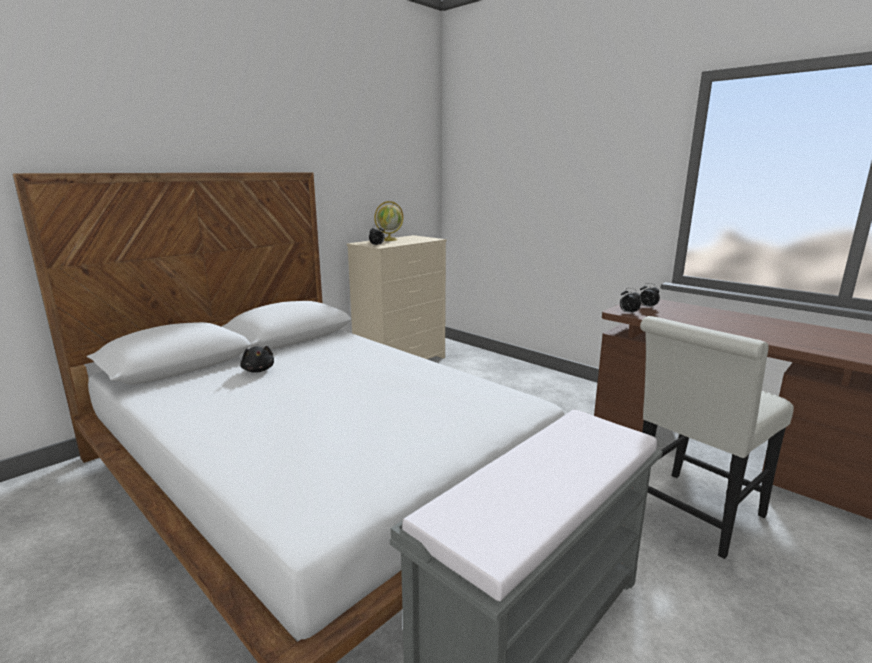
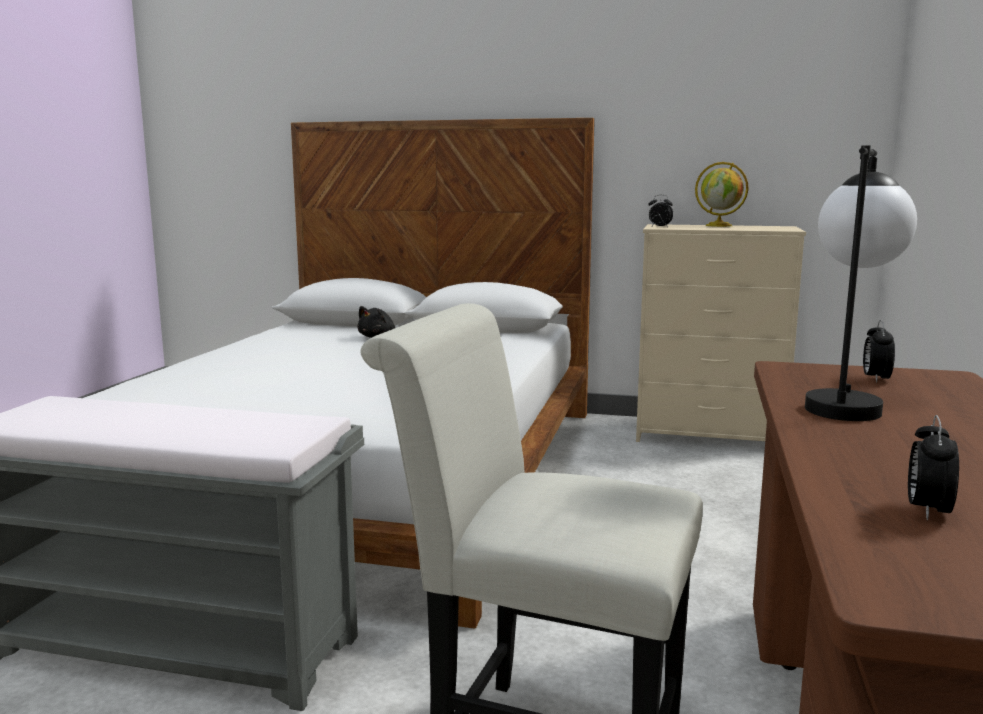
camera: 60 degrees right, 5 degrees down
alarm clock [620,288,641,314] -> alarm clock moved to [908,415,959,520]
none -> table lamp [805,145,917,421]

